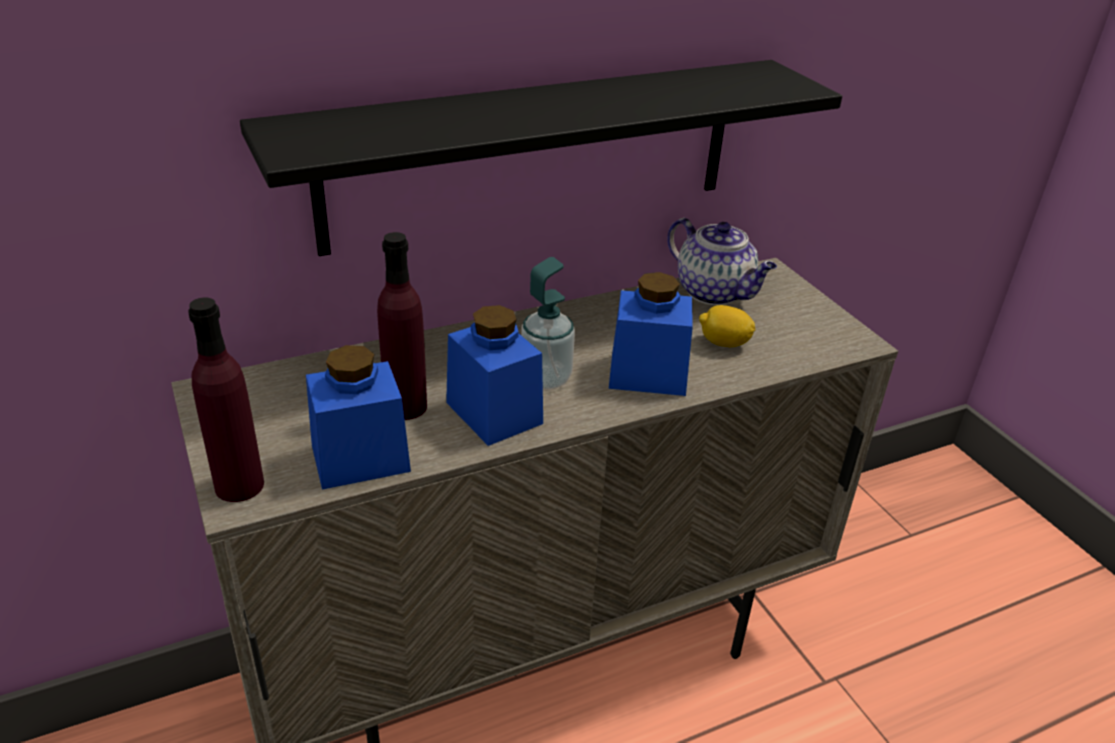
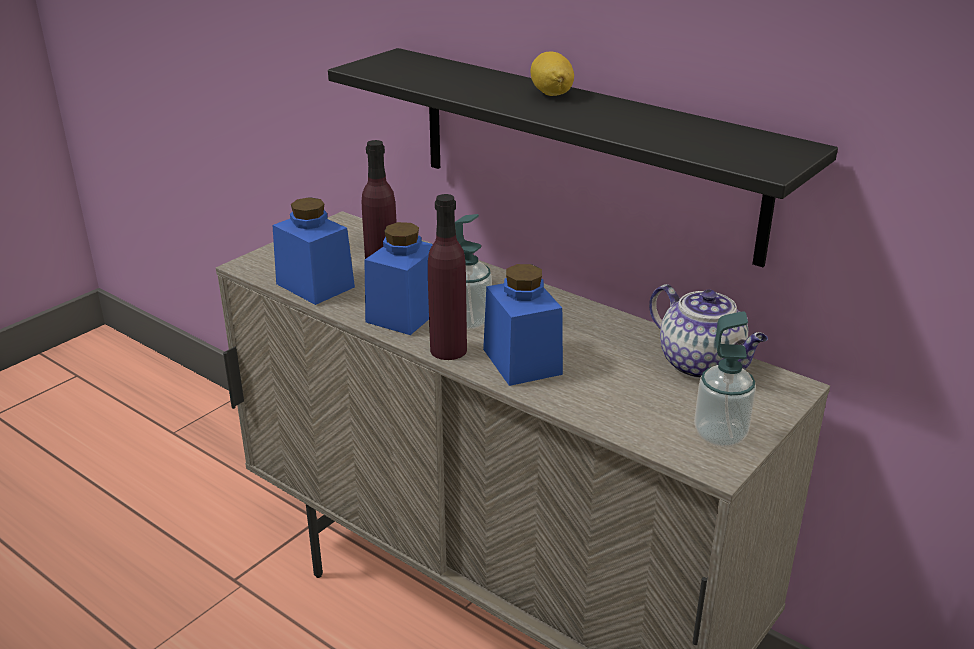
camera: 65 degrees right, 5 degrees down
purple bottle [188,297,264,502] -> purple bottle moved to [428,194,467,360]
teapot [667,218,777,305] -> teapot turned 60 degrees counterclockwise [649,284,768,379]
lemon [699,305,756,347] -> lemon moved to [531,52,574,96]
none -> soap dispenser [694,311,756,447]

